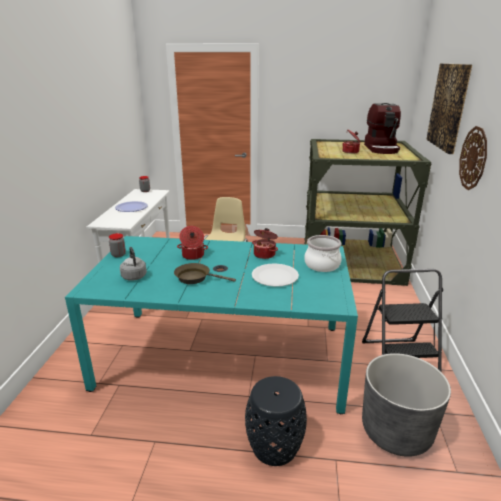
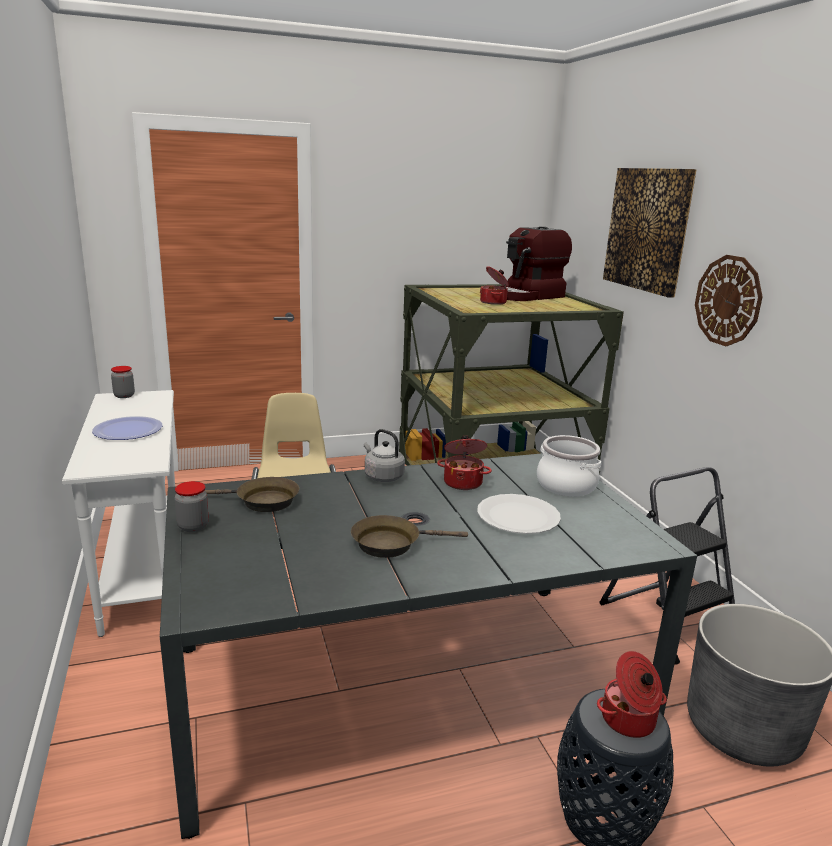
camera: 25 degrees left, 5 degrees down
turquoise dining table [65,236,358,414] -> grey dining table [160,453,697,839]
grey kettle [120,247,147,281] -> grey kettle moved to [364,429,405,482]
cooking pot [177,226,208,260] -> cooking pot moved to [597,651,667,738]
coffee machine [364,103,401,154] -> coffee machine turned 75 degrees clockwise [502,227,572,301]
none -> brown frying pan [204,477,299,512]

